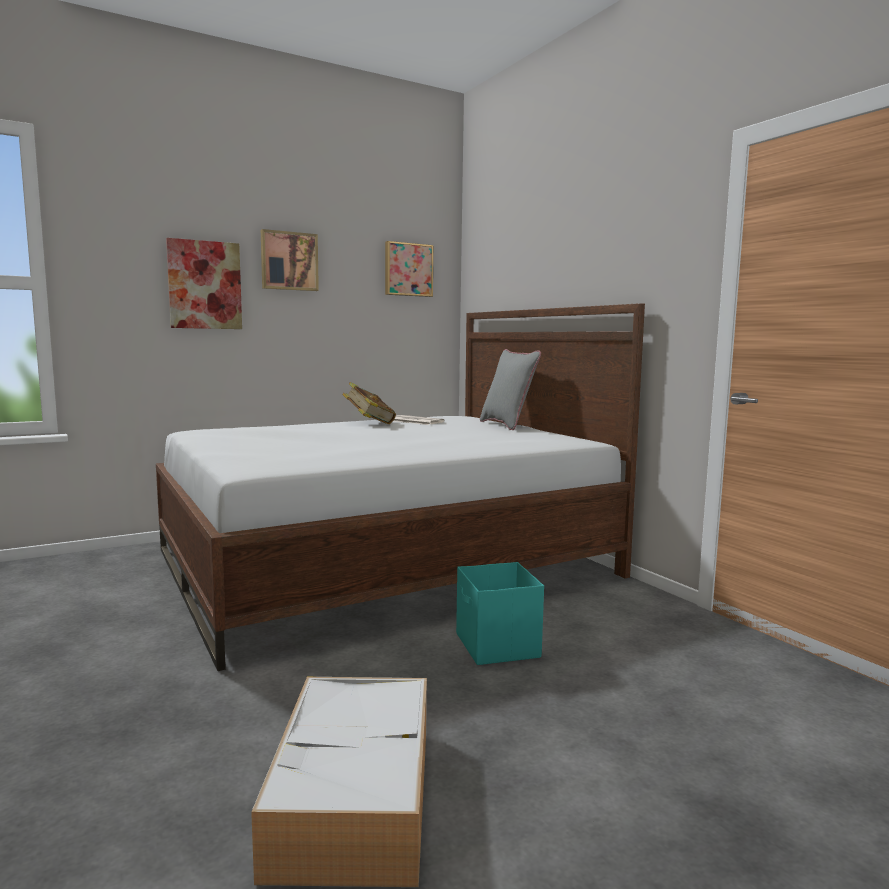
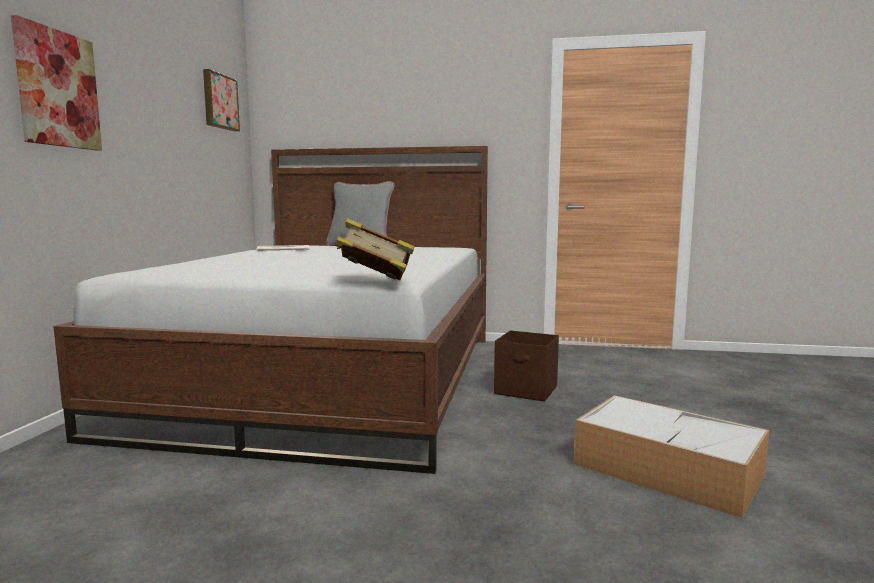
camera: 50 degrees left, 0 degrees up
picture [261,229,319,291] -> none
book [342,382,396,424] -> book moved to [336,218,415,280]
turquoise storage box [456,562,544,665] -> brown storage box [494,330,559,402]

